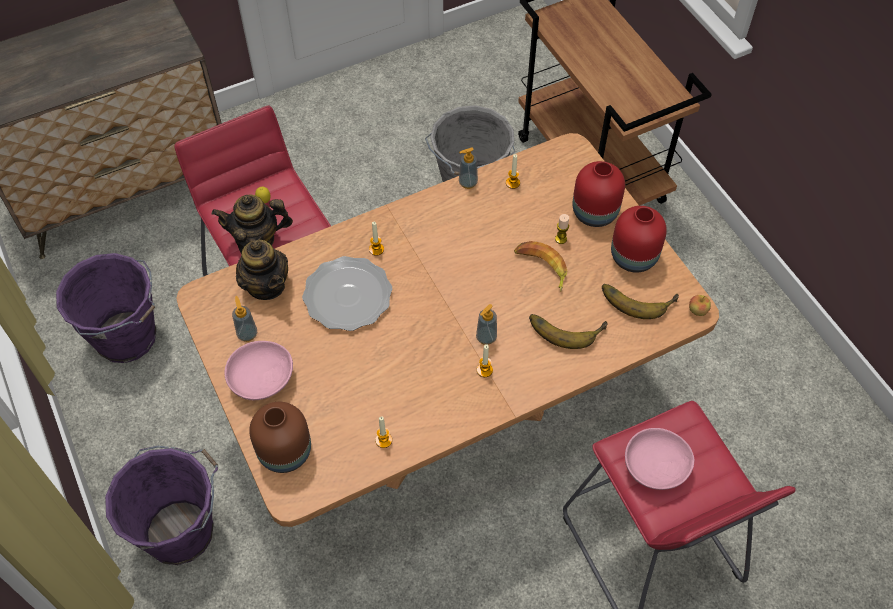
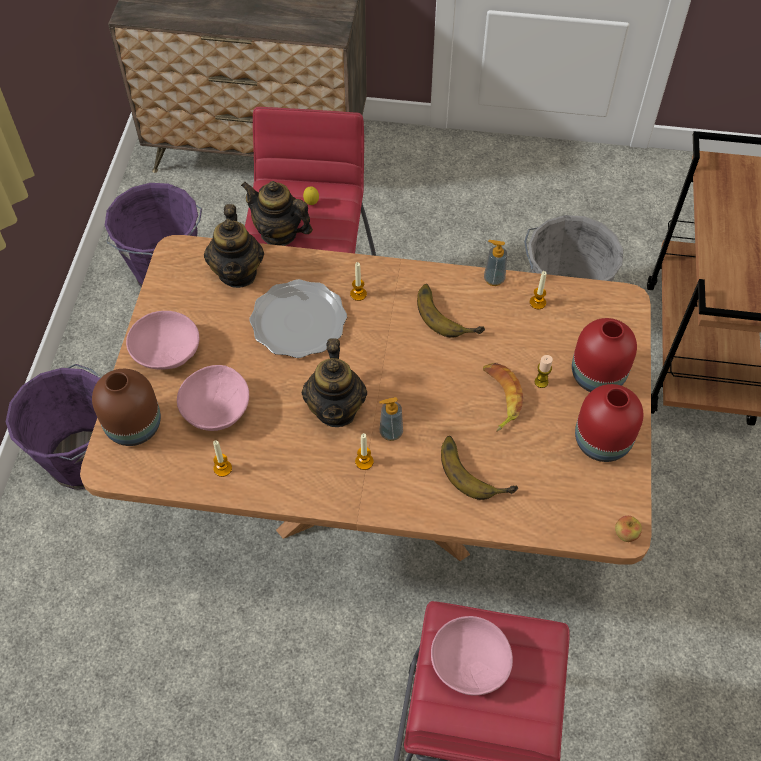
camera: 35 degrees right, 0 degrees up
soap dispenser [232,296,257,342] -> none
banana [602,284,679,319] -> banana moved to [417,284,485,338]
none -> pink bowl [177,365,249,431]
none -> teapot [302,338,367,427]

